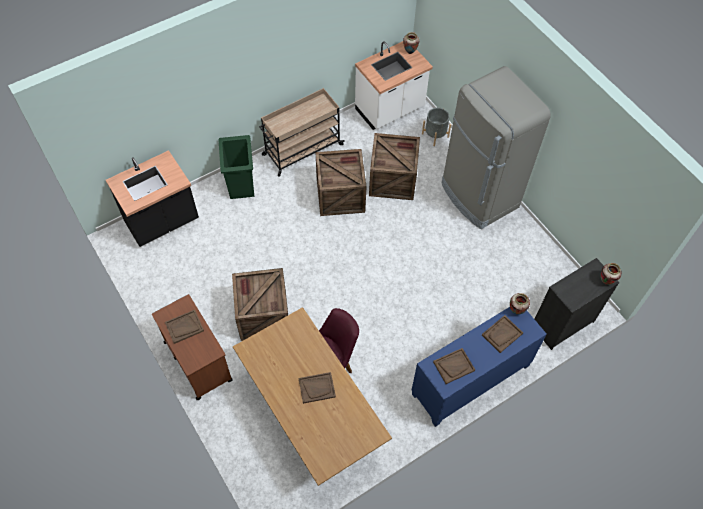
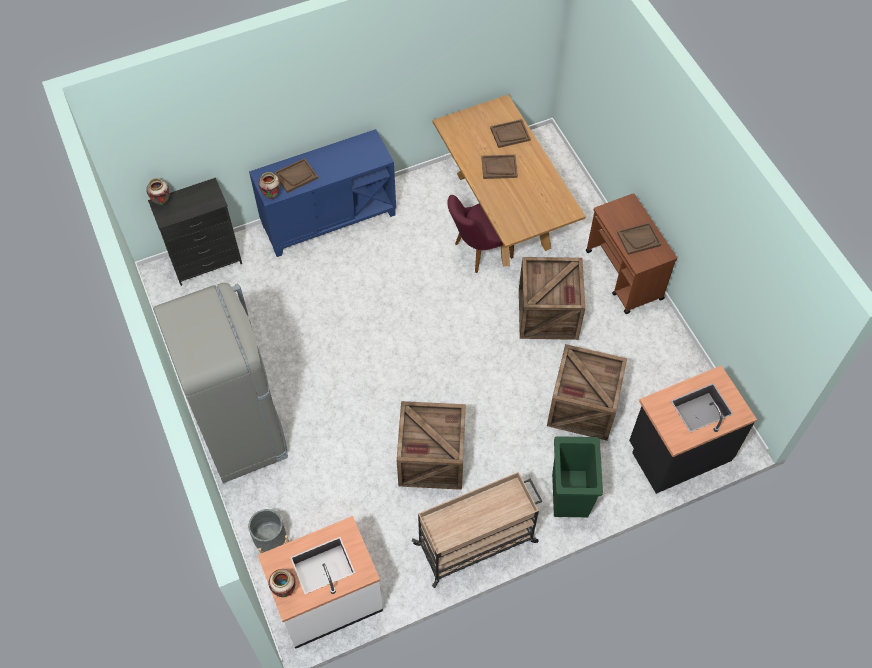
camera: 170 degrees left, 0 degrees up
crate [369,133,420,200] -> crate moved to [547,344,627,441]
brown tray [433,348,475,384] -> brown tray moved to [490,119,531,148]

